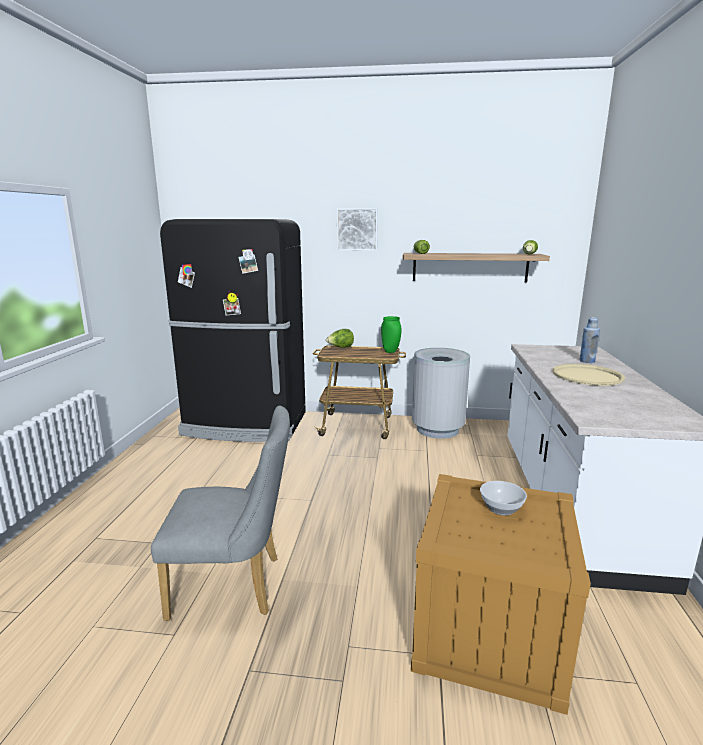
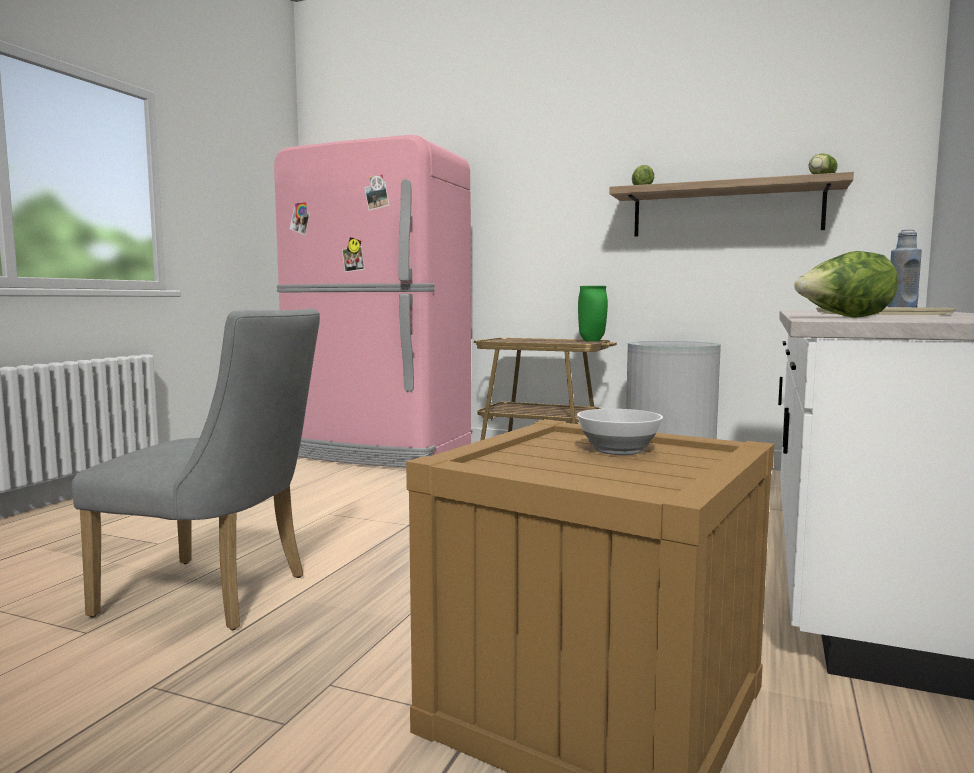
camera: 15 degrees right, 10 degrees down
black fridge [160,219,306,442] -> pink fridge [274,135,471,467]
lettuce [326,329,354,348] -> lettuce moved to [794,251,898,318]
picture [337,208,378,251] -> none

